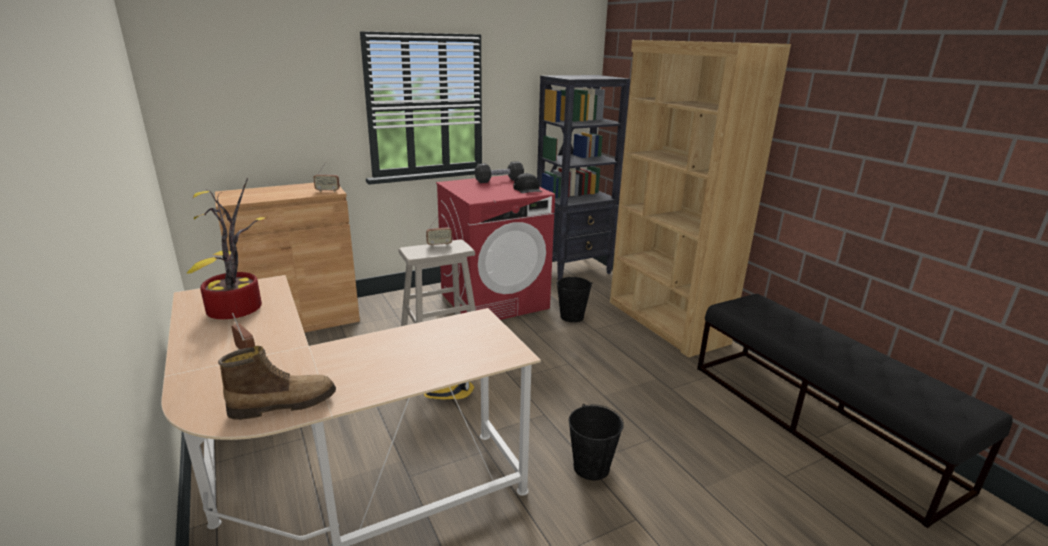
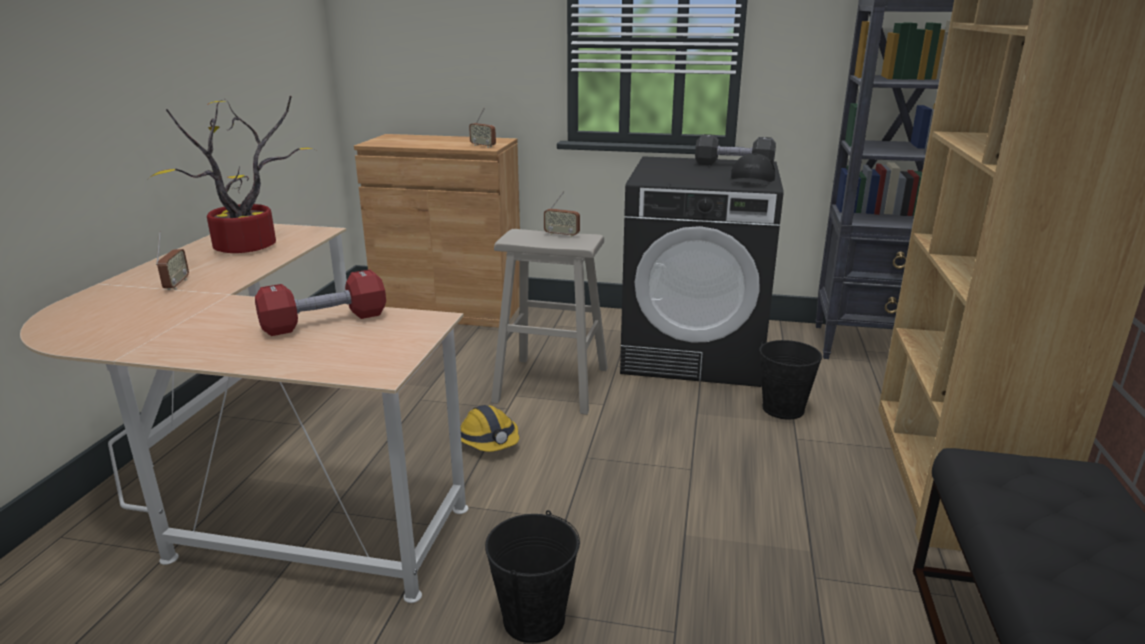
camera: 40 degrees right, 0 degrees up
boot [218,346,336,420] -> none
red washing machine [436,175,555,320] -> black washing machine [620,156,784,387]
none -> red dumbbell [255,269,386,336]

